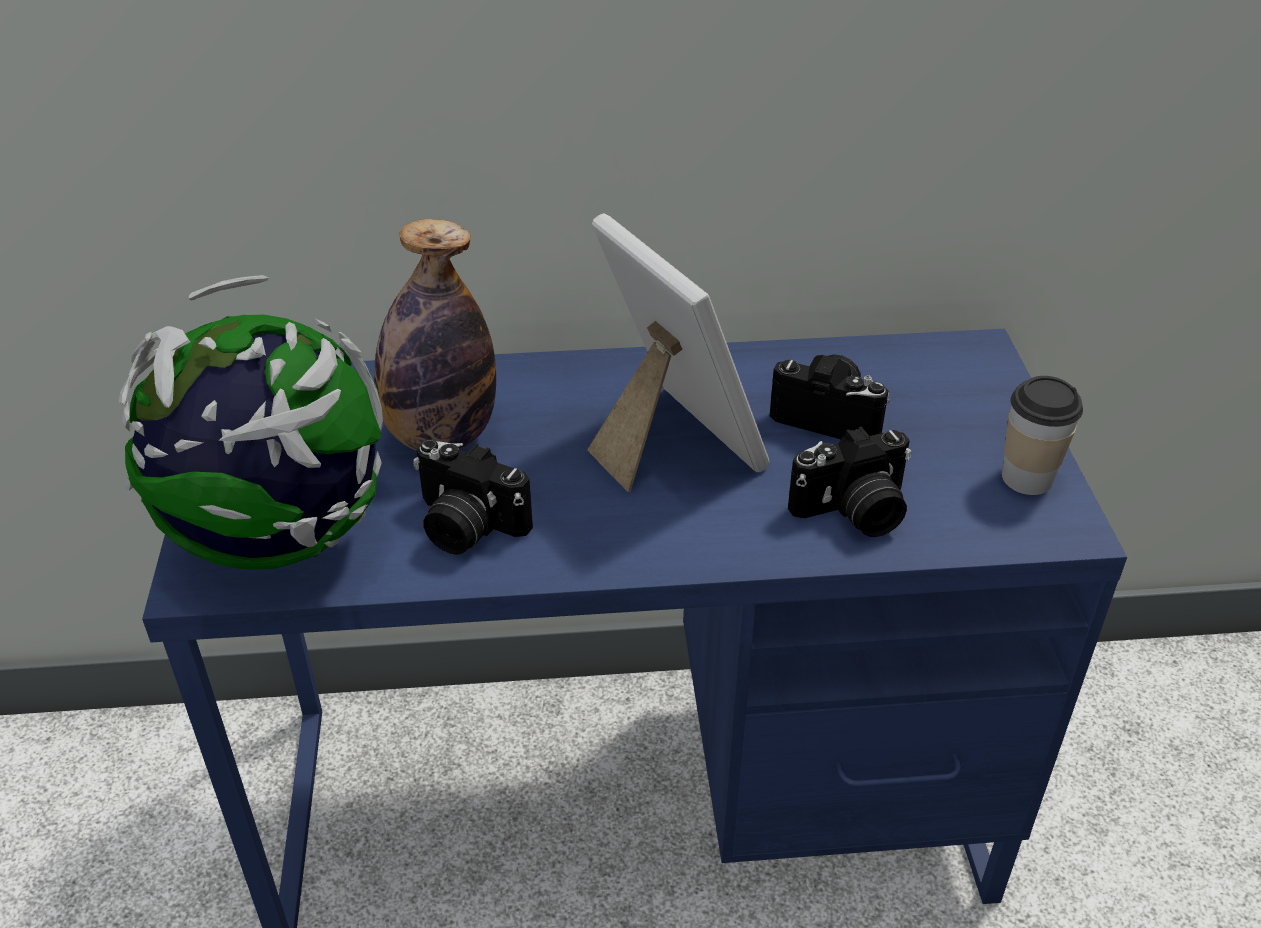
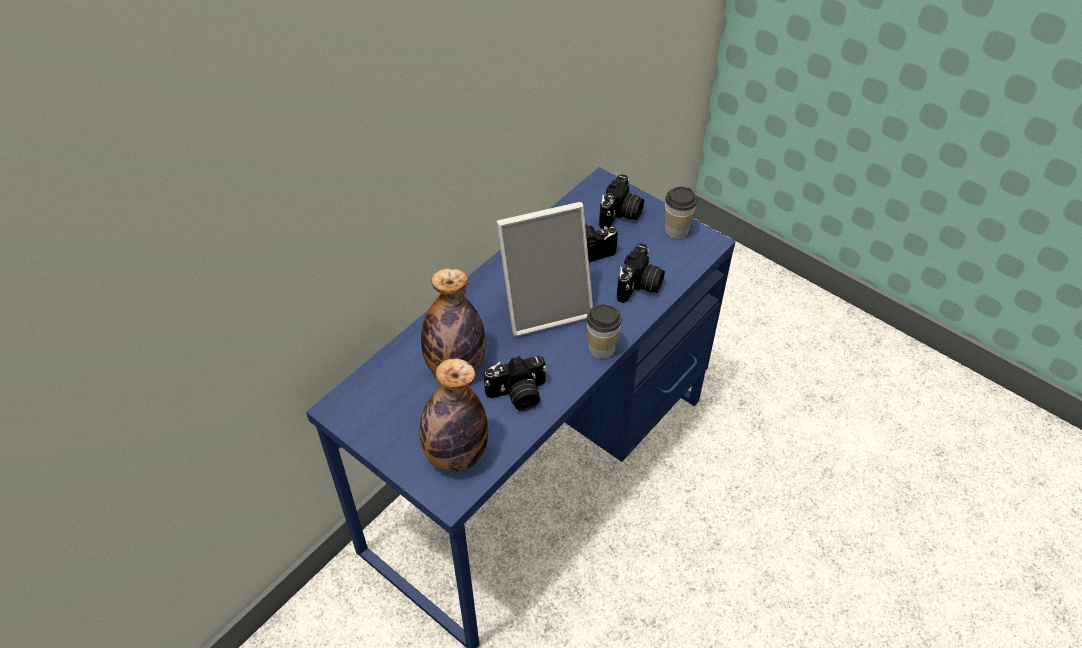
camera: 45 degrees left, 10 degrees up
globe [119,275,383,570] -> bottle [419,358,488,472]
picture frame [587,213,769,492] -> picture frame turned 150 degrees clockwise [496,202,593,337]
none -> cup [587,304,622,359]
none -> camera [599,174,644,229]

